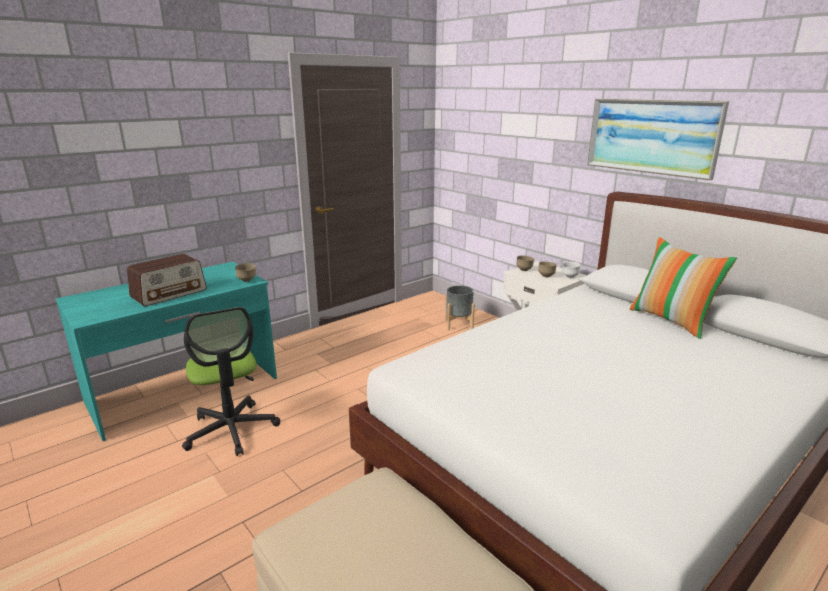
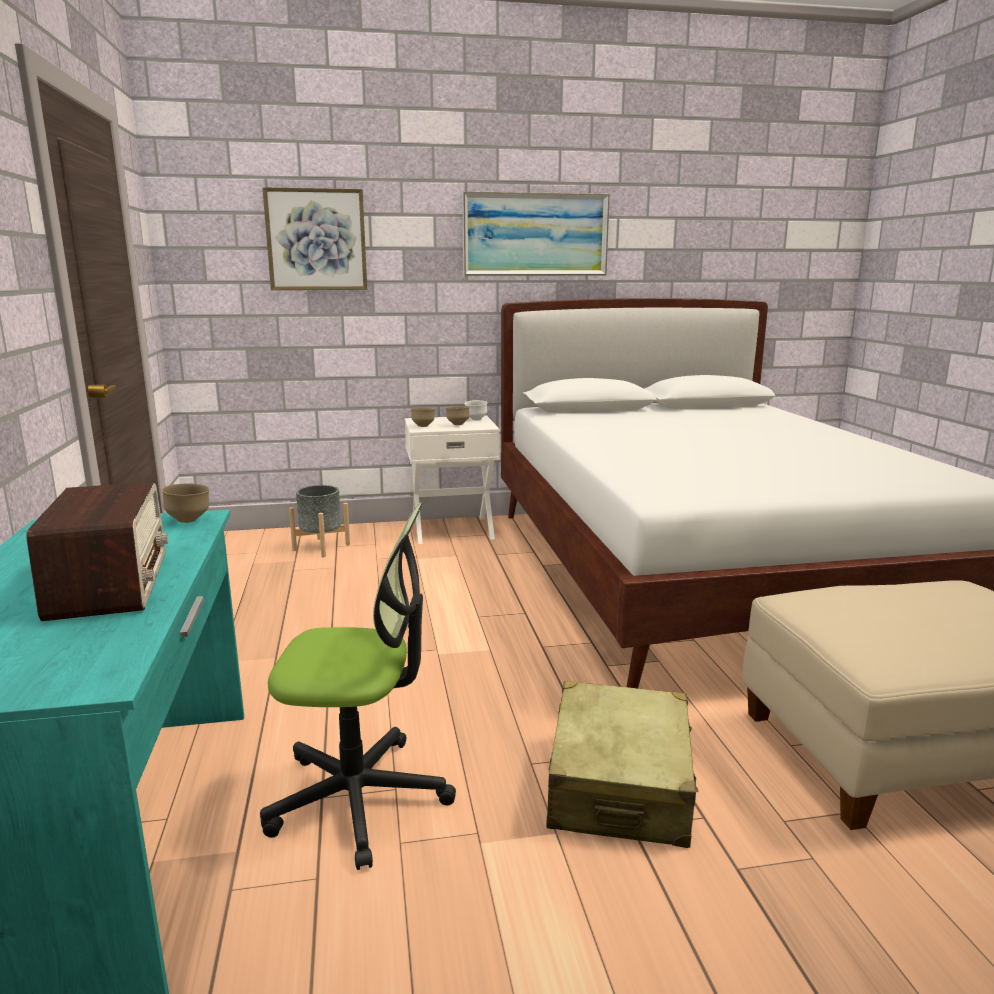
camera: 60 degrees left, 5 degrees down
pillow [629,237,737,339] -> none
none -> picture [262,187,367,290]
none -> beige suitcase [546,681,698,848]

